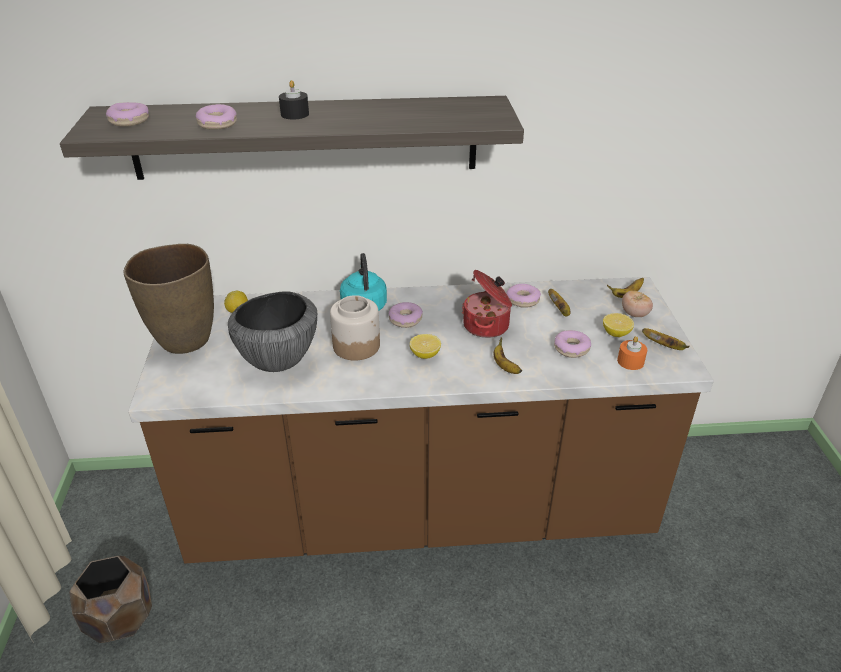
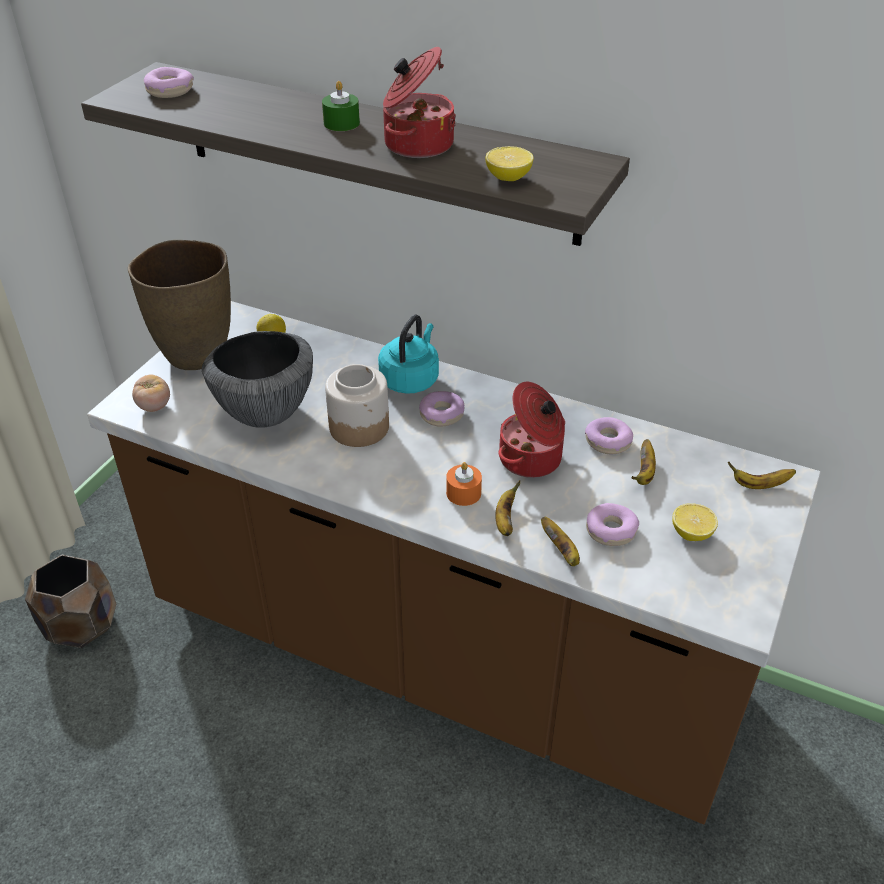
camera: 30 degrees right, 5 degrees up
donut [196,104,237,129] -> none
black candle [279,80,309,119] -> green candle [322,81,360,131]
lemon [410,334,441,359] -> lemon moved to [485,146,534,181]
orange candle [617,336,647,370] -> orange candle moved to [446,462,482,506]
tomato [622,291,653,317] -> tomato moved to [132,374,170,412]
banana [642,328,690,350] -> banana moved to [541,517,580,566]
none -> cooking pot [383,47,456,158]

